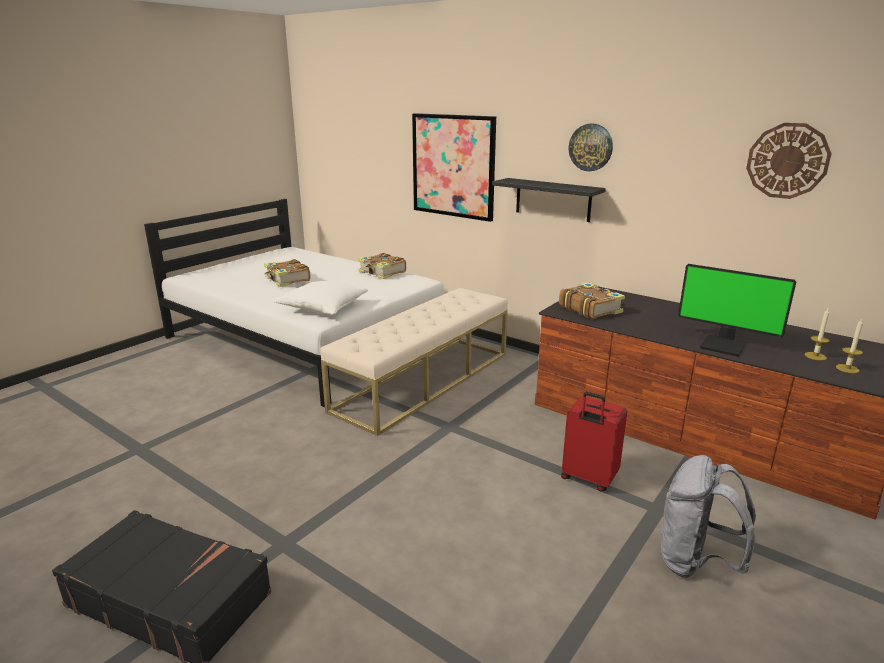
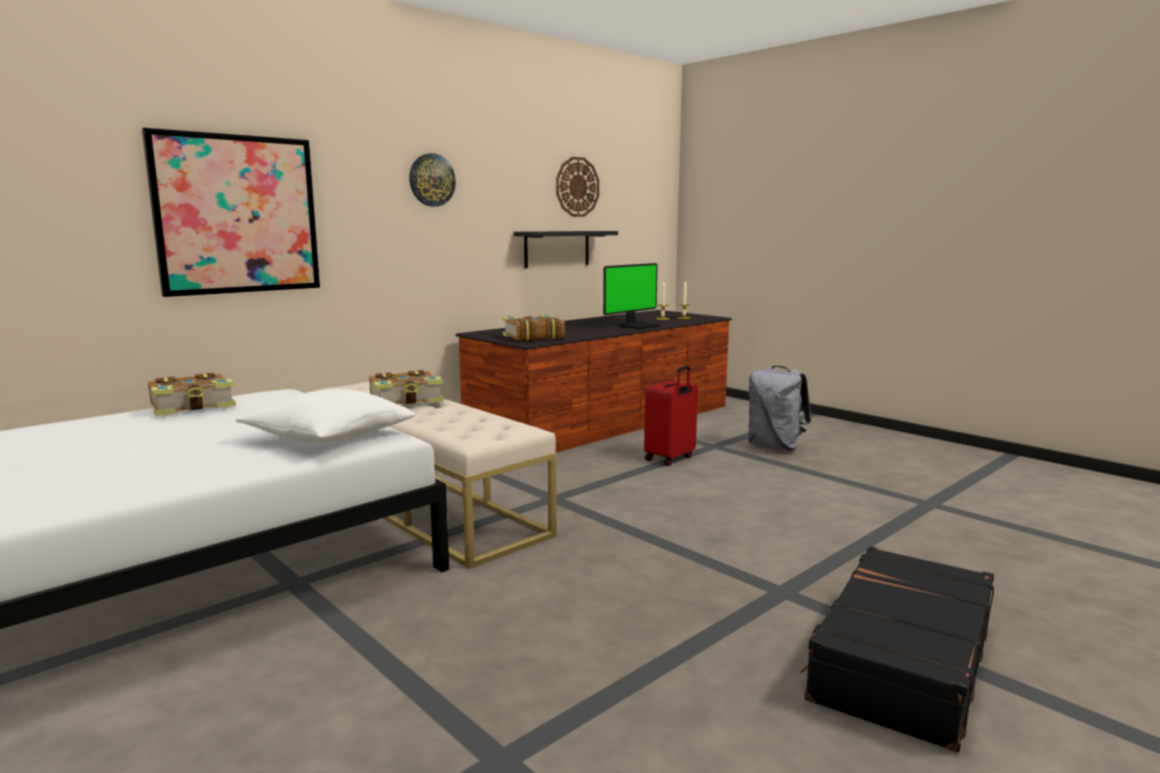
camera: 80 degrees left, 10 degrees down
book [264,259,310,287] -> book moved to [369,370,444,404]
black shelf [492,178,606,222] -> black shelf moved to [513,231,618,268]

